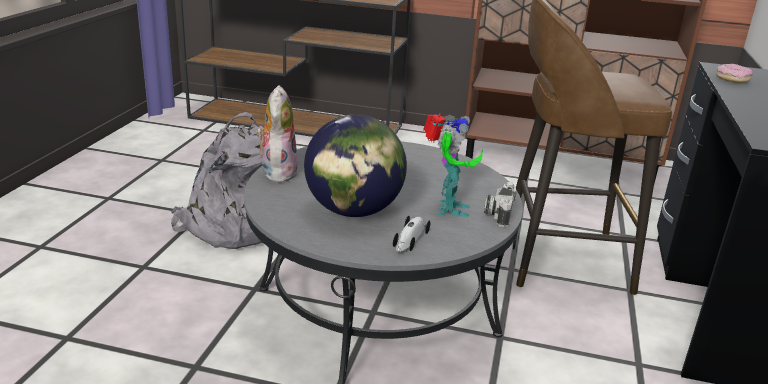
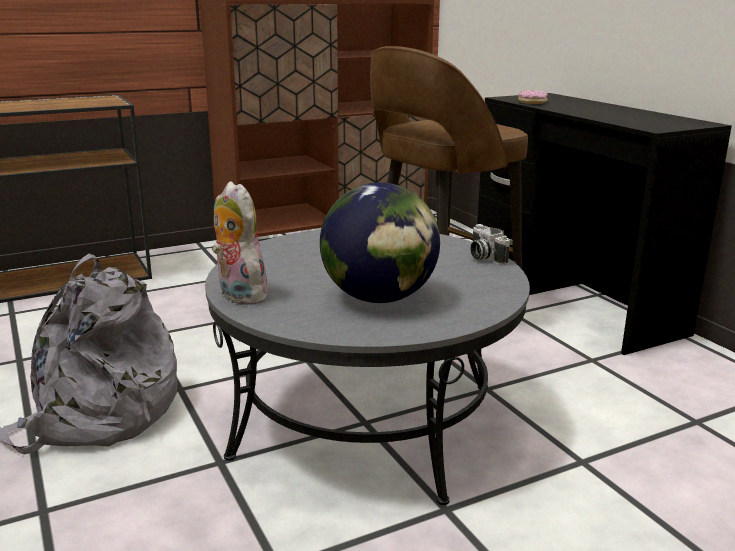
camera: 40 degrees left, 5 degrees down
toy car [393,216,430,252] -> none
toy robot [423,113,483,217] -> none

